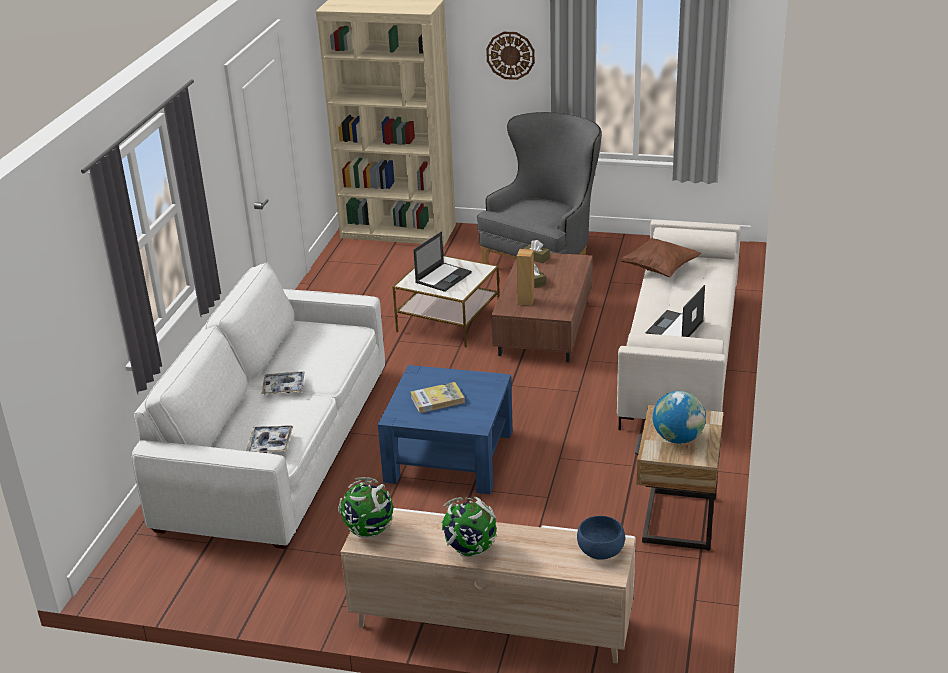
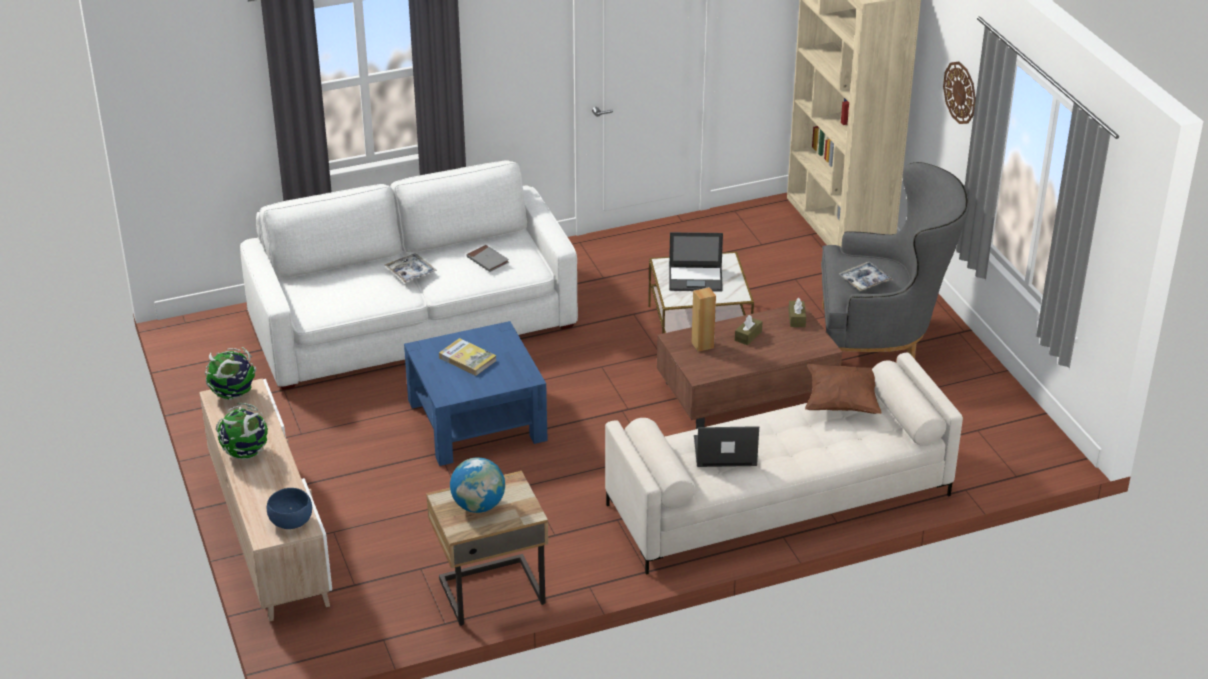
camera: 55 degrees right, 5 degrees up
tray [246,425,293,453] -> tray moved to [839,262,893,291]
none -> grey book [466,245,509,272]

